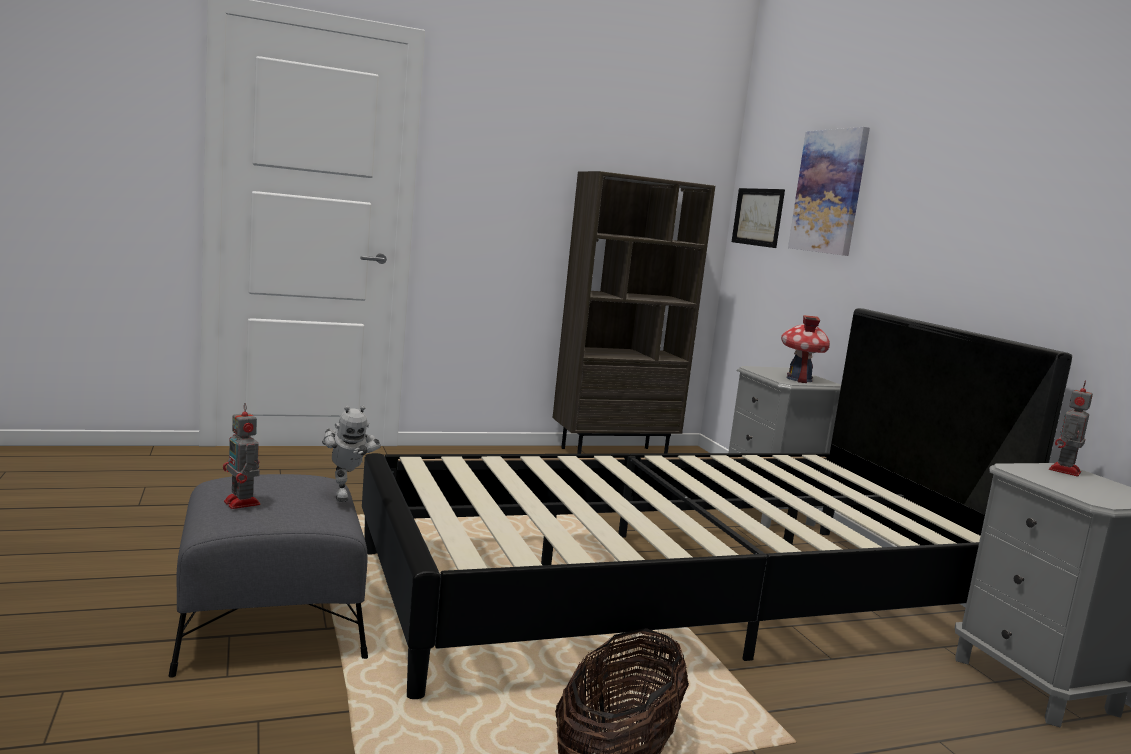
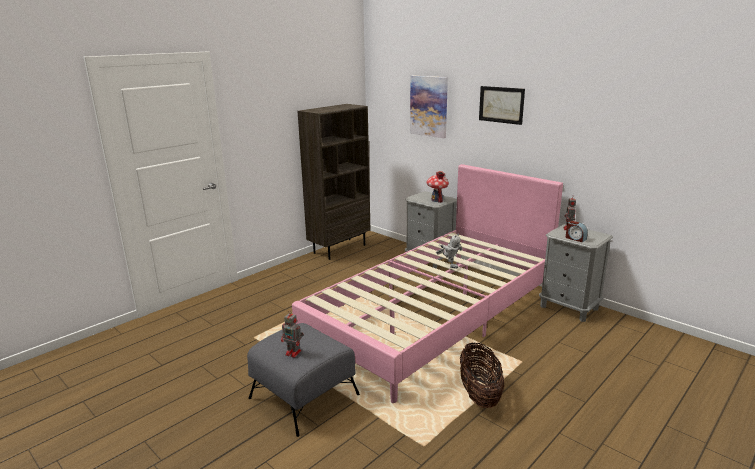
camera: 25 degrees left, 10 degrees up
toy robot [322,405,381,502] -> toy robot moved to [436,234,463,269]
black bed [362,308,1072,699] -> pink bed [292,164,563,403]
picture [732,188,785,248] -> picture moved to [479,86,525,125]
none -> alarm clock [566,221,588,242]

